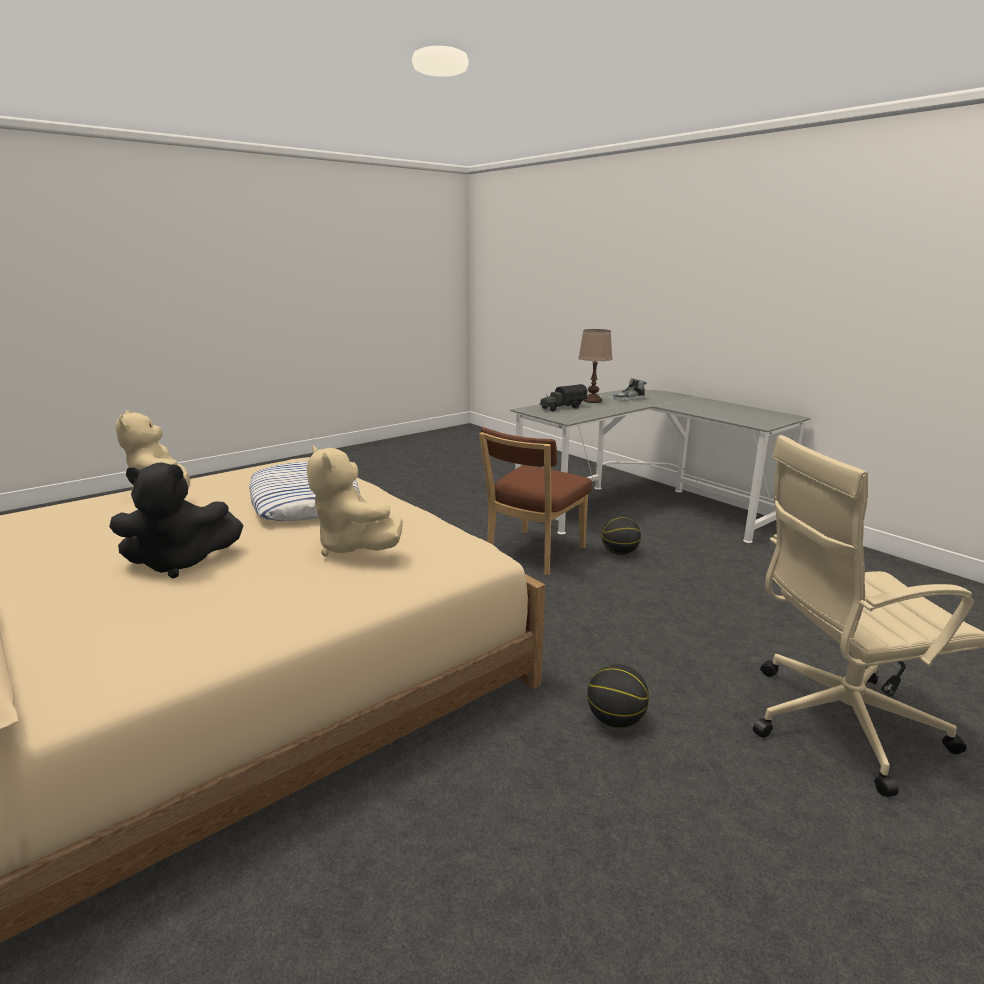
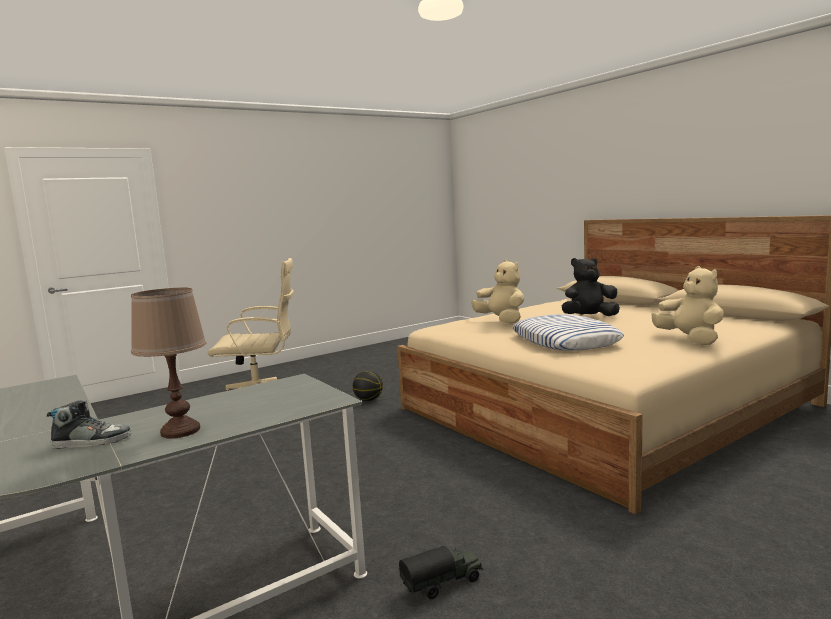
camera: 175 degrees left, 10 degrees down
brown chair [479,427,592,575] -> none
toy truck [540,384,587,411] -> toy truck moved to [399,546,483,599]
basketball [601,516,641,555] -> none

